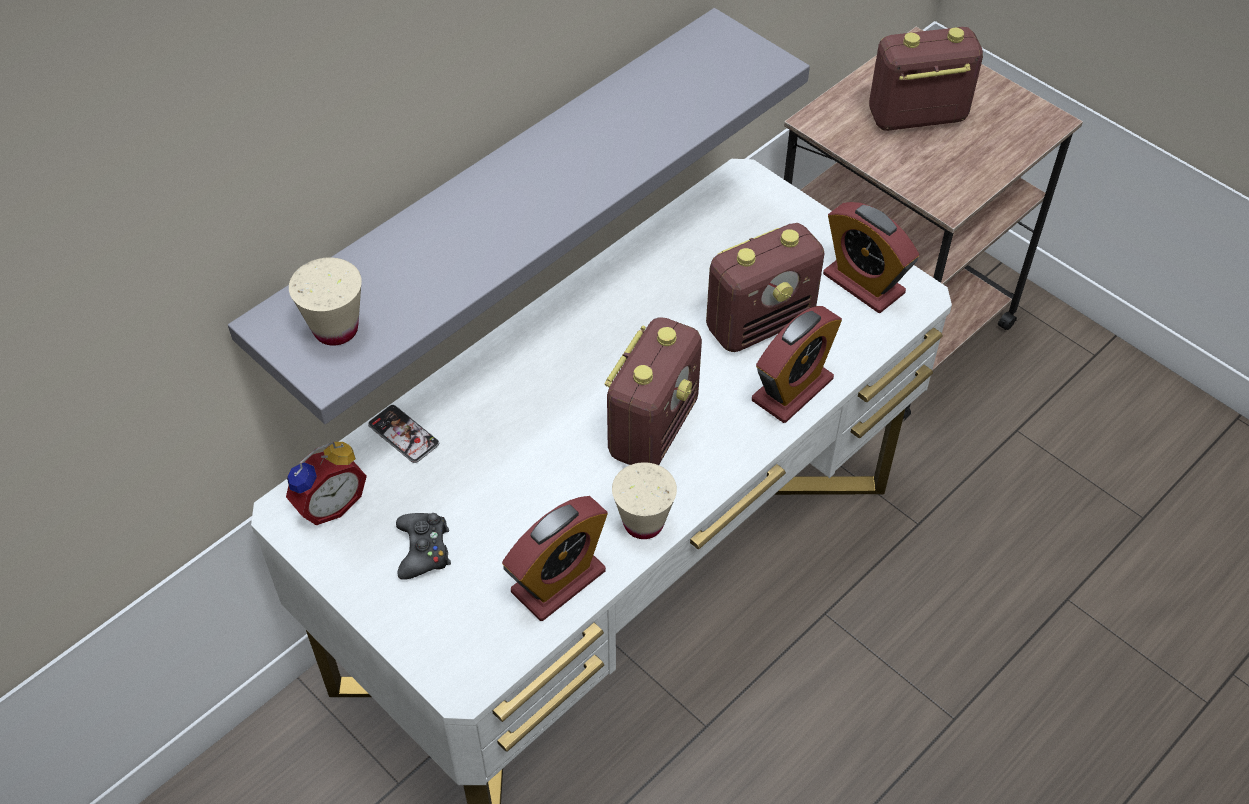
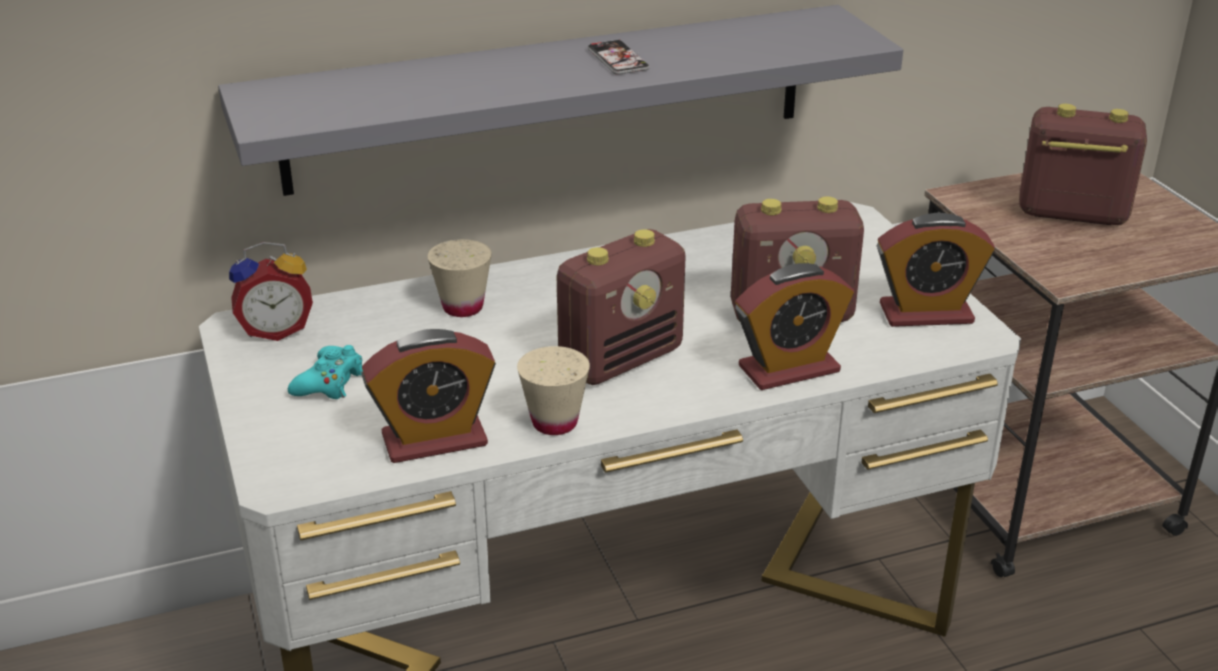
camera: 25 degrees right, 20 degrees down
beige cup [289,257,362,346] -> beige cup moved to [428,239,492,317]
phone [368,405,439,463] -> phone moved to [587,39,650,75]
black game controller [396,513,451,580] -> turquoise game controller [288,345,363,399]
alarm clock [823,202,919,313] -> alarm clock turned 75 degrees counterclockwise [877,212,995,327]

